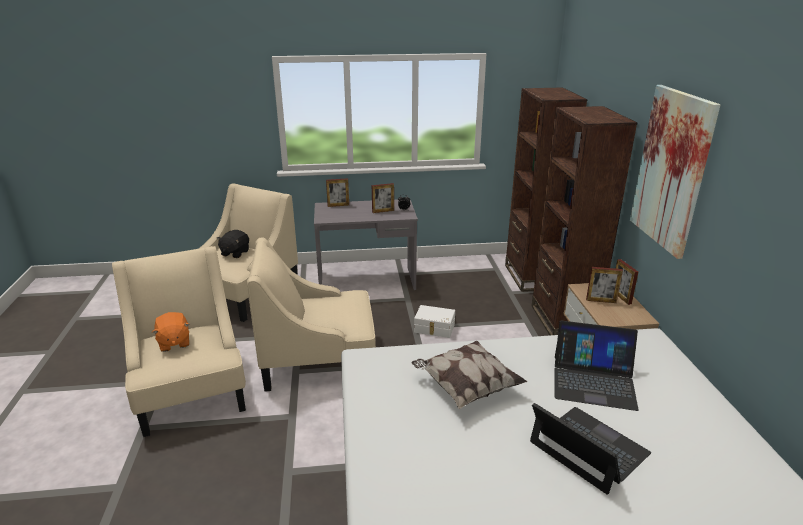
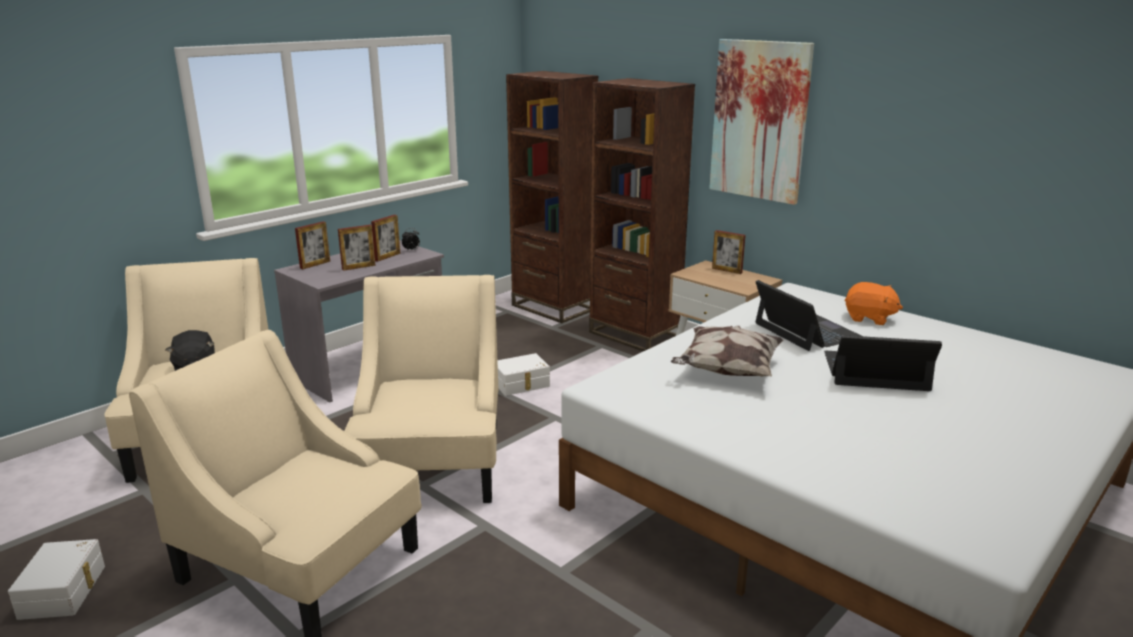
camera: 40 degrees left, 5 degrees down
orange plush toy [152,312,190,352] -> orange plush toy moved to [845,282,903,325]
beige armchair [247,237,376,391] -> beige armchair turned 135 degrees clockwise [344,275,499,503]
laptop [554,321,639,411] -> laptop turned 90 degrees counterclockwise [756,280,862,351]
picture frame [586,267,623,303] -> picture frame moved to [338,225,376,271]
none -> white storage box [8,539,105,620]

